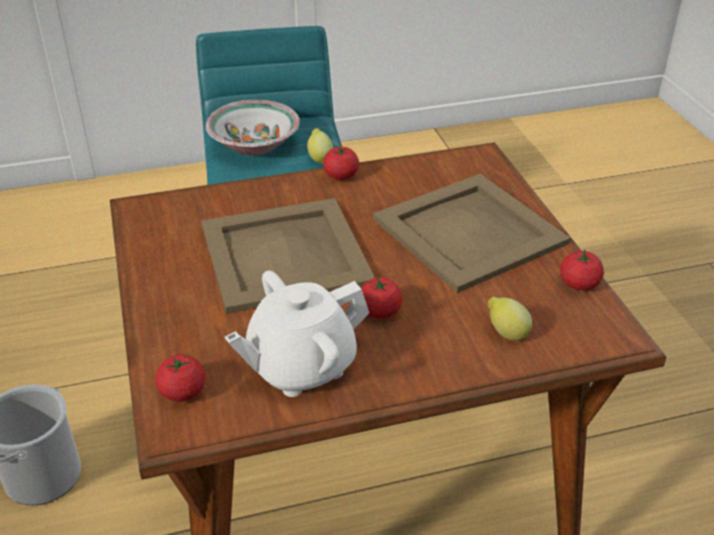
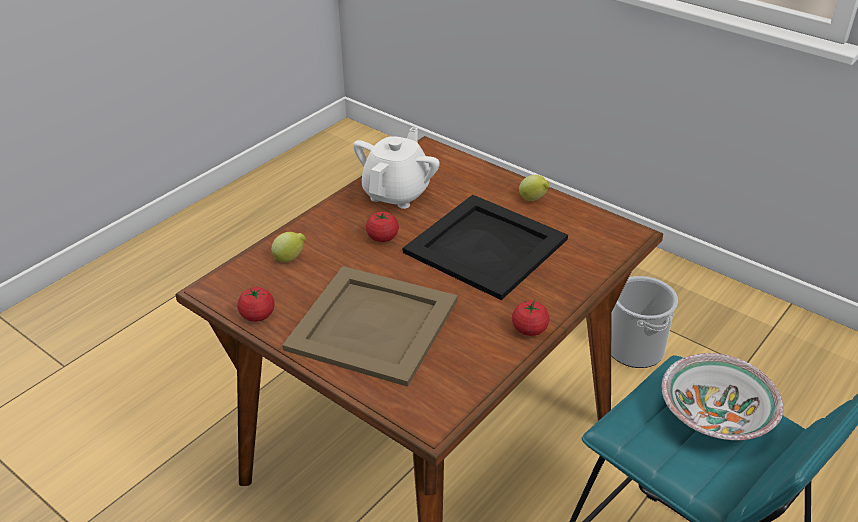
camera: 145 degrees right, 0 degrees up
tomato [155,354,205,402] -> none
beige tray [201,198,375,314] -> black tray [403,195,568,300]
lemon [307,128,333,163] -> lemon moved to [519,175,549,201]

